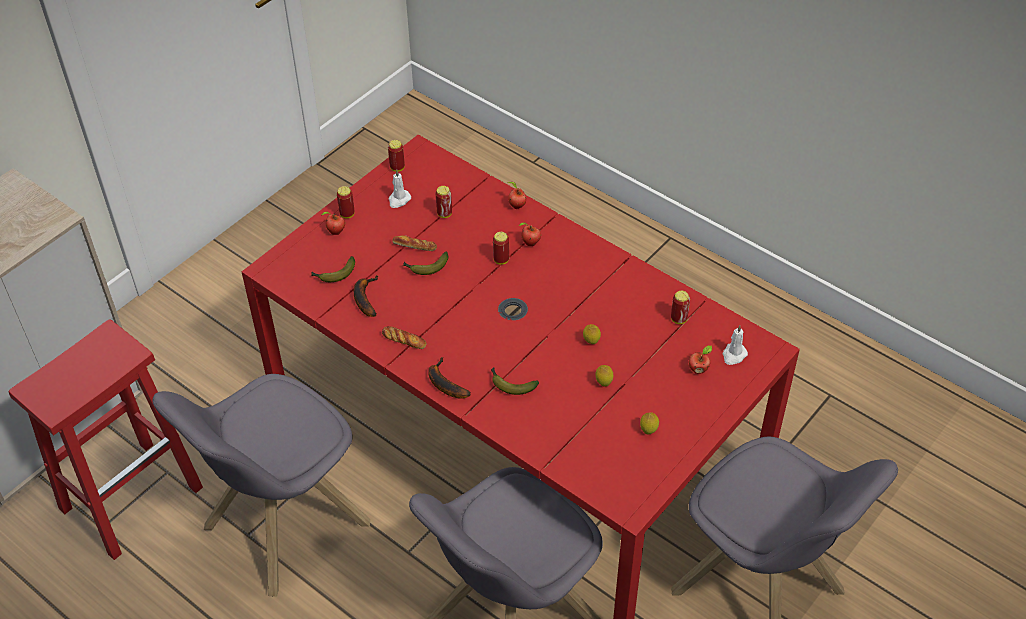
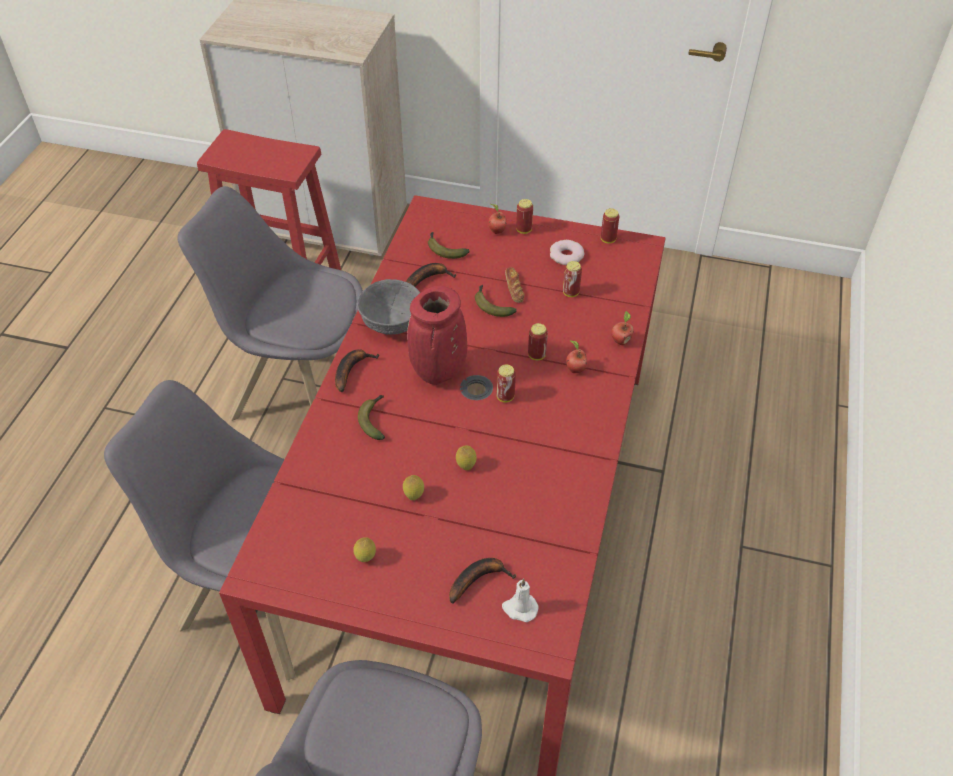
camera: 65 degrees right, 0 degrees up
bread [382,326,426,349] -> grey bowl [357,279,420,335]
white candle [389,169,411,208] -> donut [550,240,584,265]
can [671,291,690,324] -> can moved to [496,364,516,402]
apple [689,345,712,374] -> banana [449,558,516,604]
none -> red vase [407,286,467,385]

